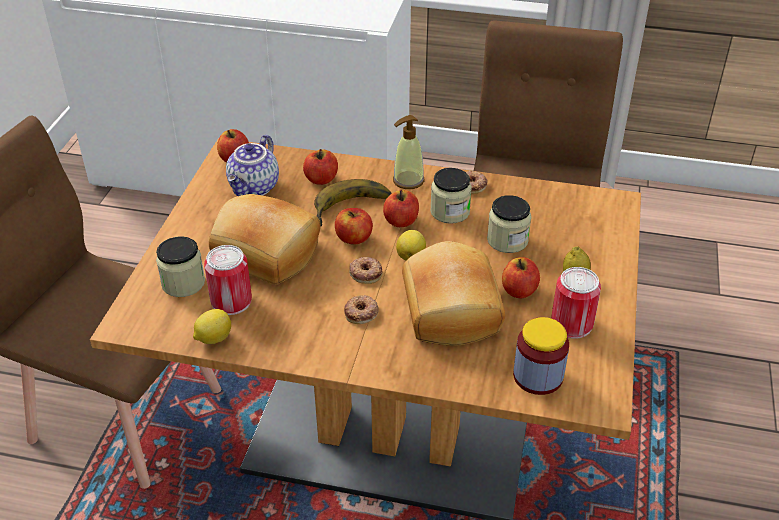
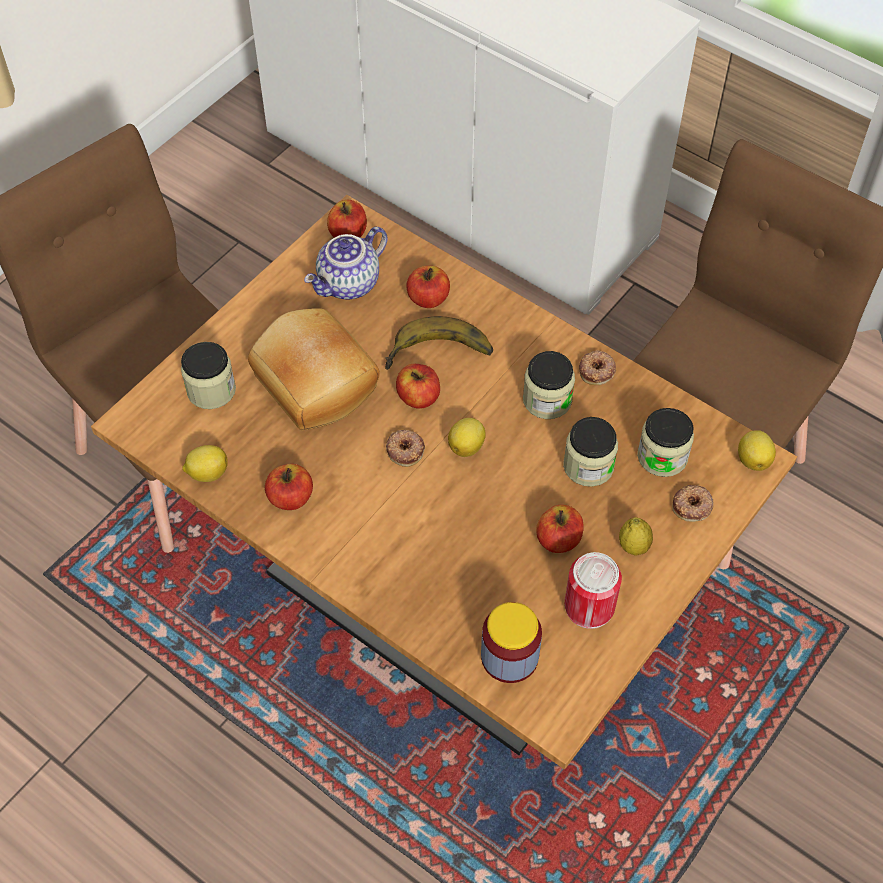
camera: 25 degrees right, 15 degrees up
can [204,245,252,315] -> none
donut [344,295,379,324] -> donut moved to [672,485,713,522]
apple [383,190,419,227] -> apple moved to [265,464,313,510]
soap dispenser [393,115,424,189] -> none
bread [402,241,505,346] -> none
none -> jar [637,408,694,477]
none -> lemon [738,430,776,471]

